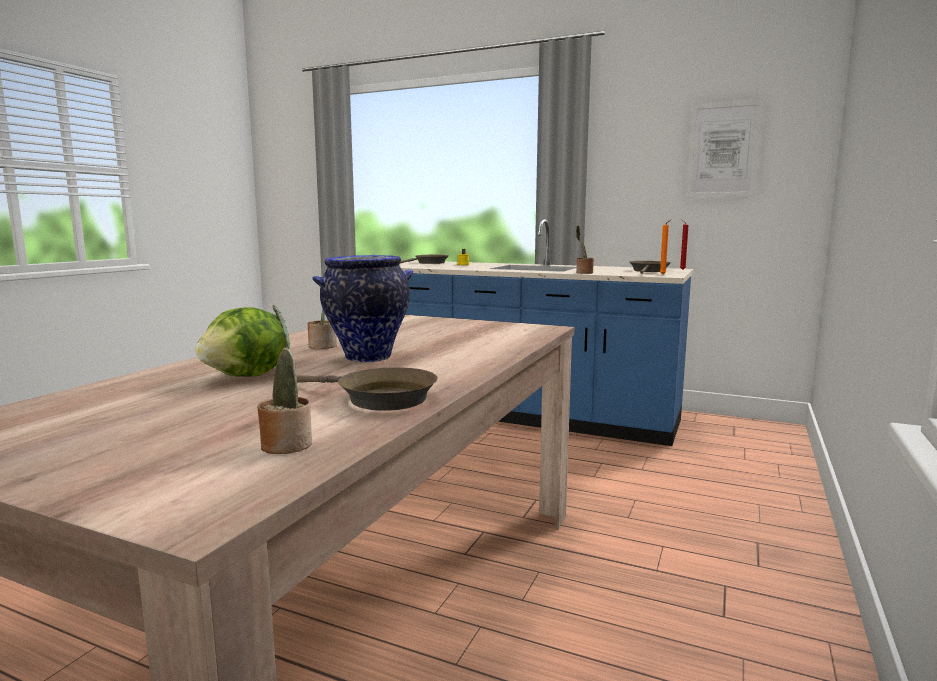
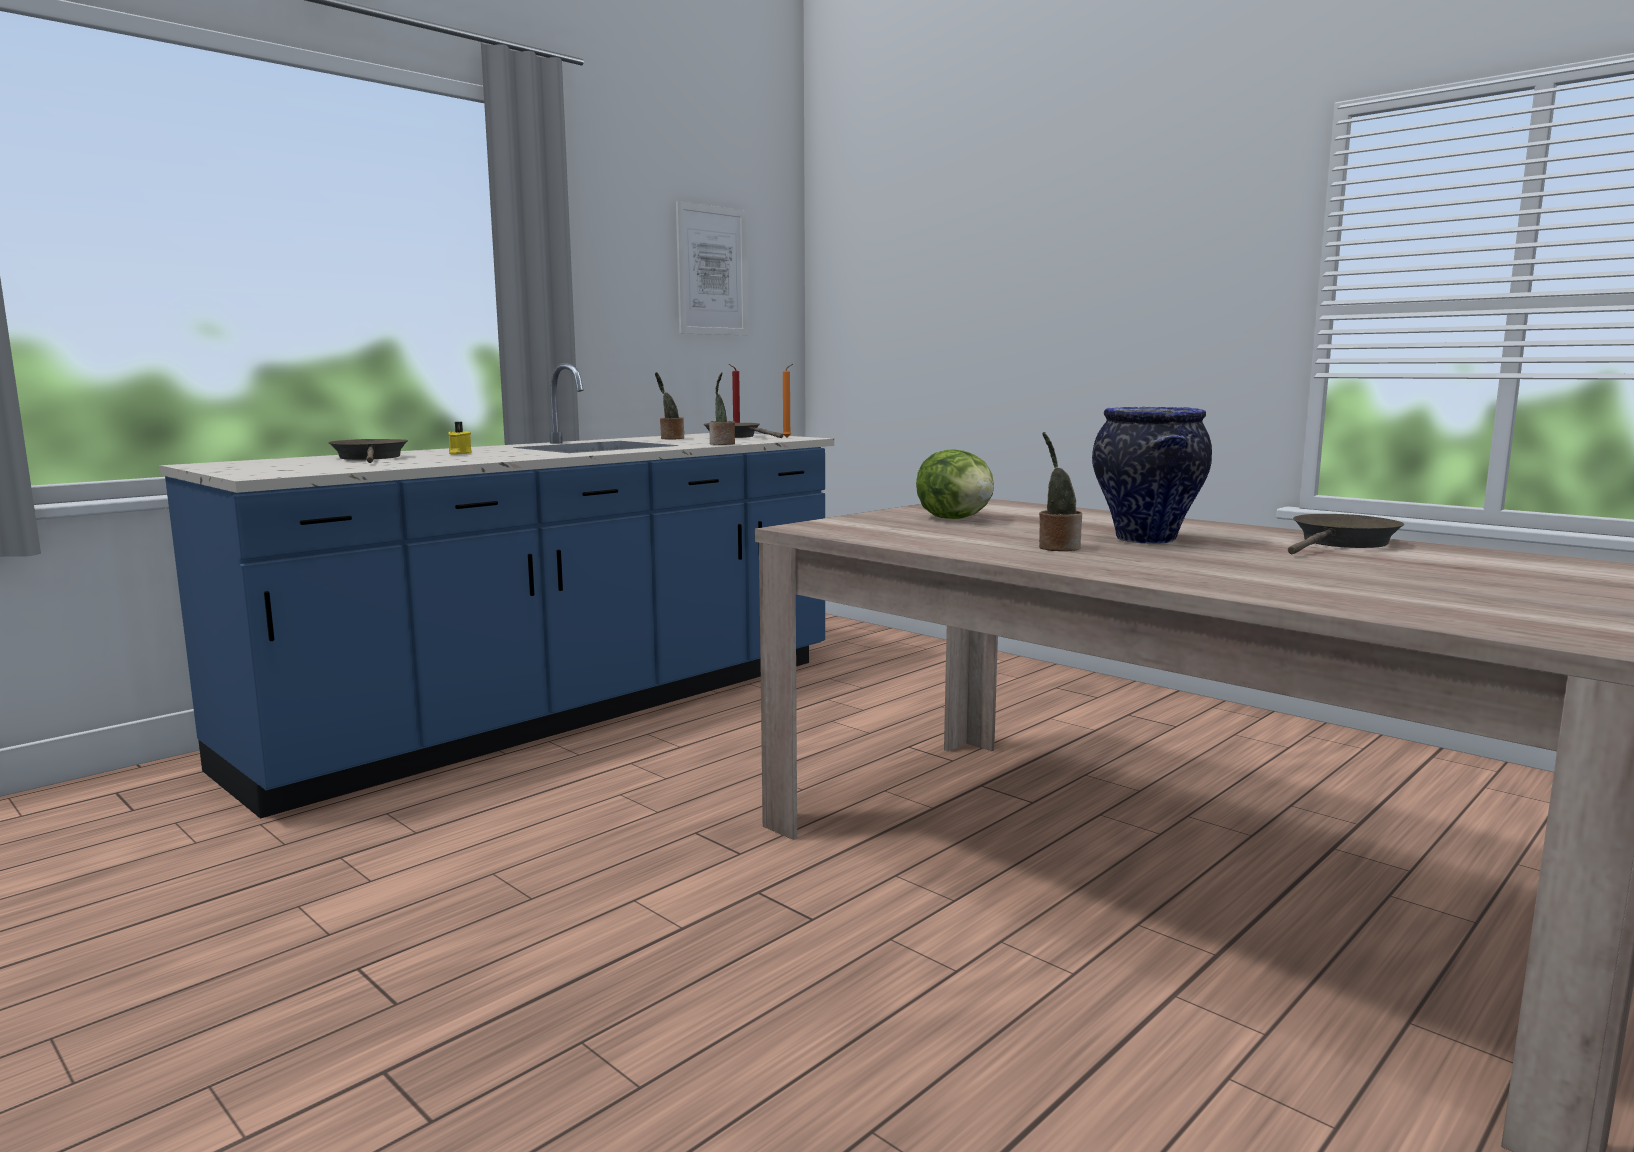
camera: 70 degrees left, 0 degrees up
lettuce [195,307,286,376] -> lettuce moved to [916,449,994,519]
potted plant [257,305,312,454] -> potted plant moved to [655,372,684,439]

